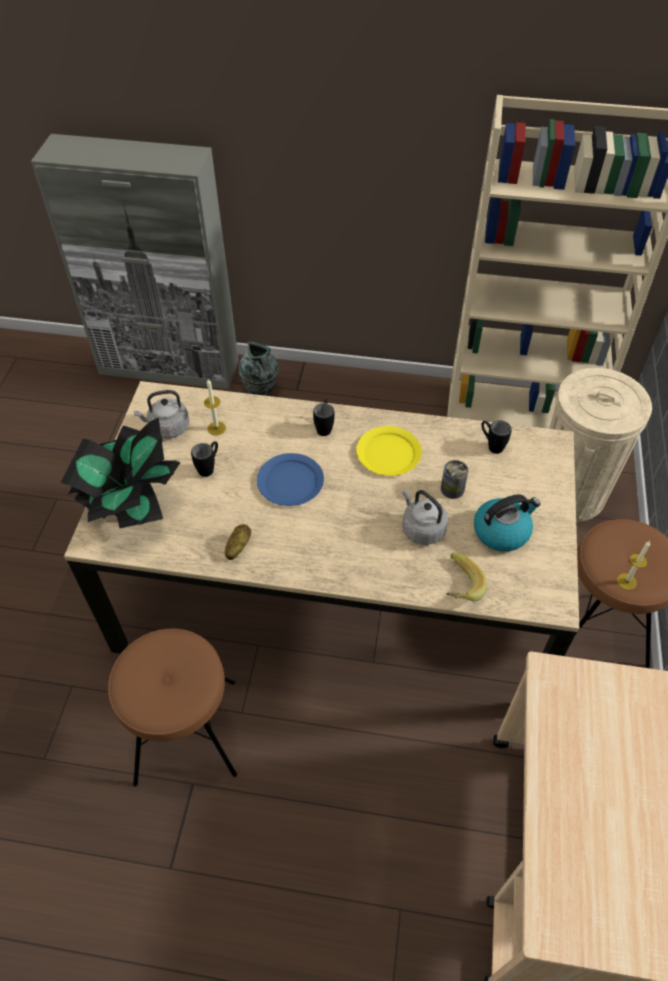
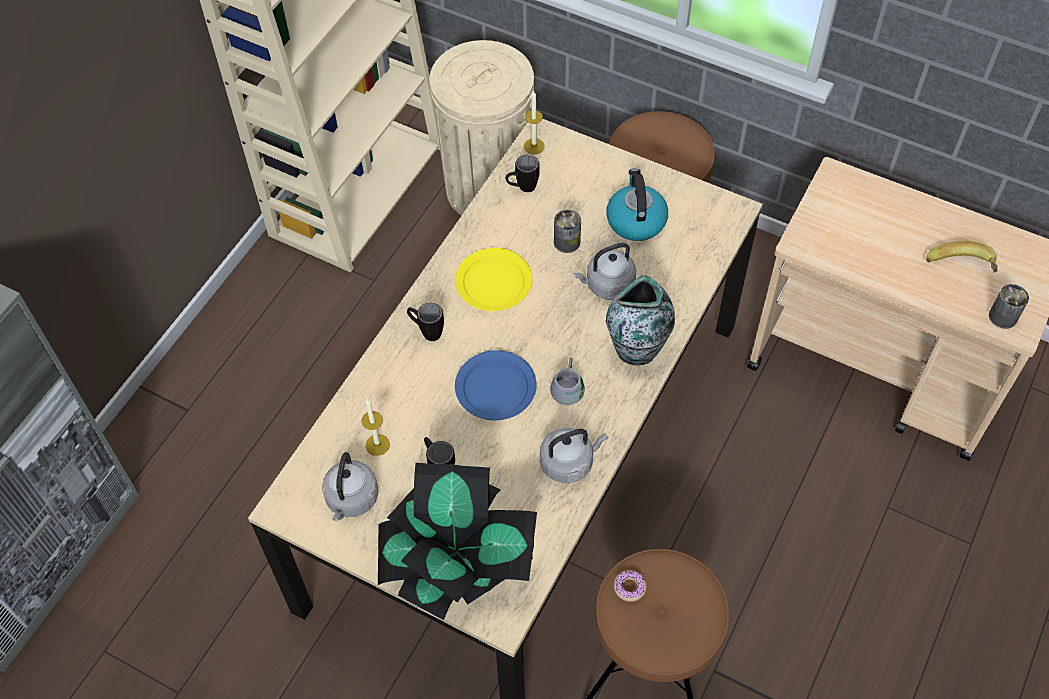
camera: 70 degrees left, 5 degrees up
potato [225,524,251,560] -> grey kettle [540,428,608,483]
vase [239,341,279,396] -> vase moved to [606,275,675,366]
banana [446,553,487,601] -> banana moved to [926,241,998,273]
candle [617,541,650,590] -> candle moved to [524,91,545,154]
none -> grey mug [550,358,593,405]
none -> donut [614,570,647,602]
none -> can [989,284,1029,329]

